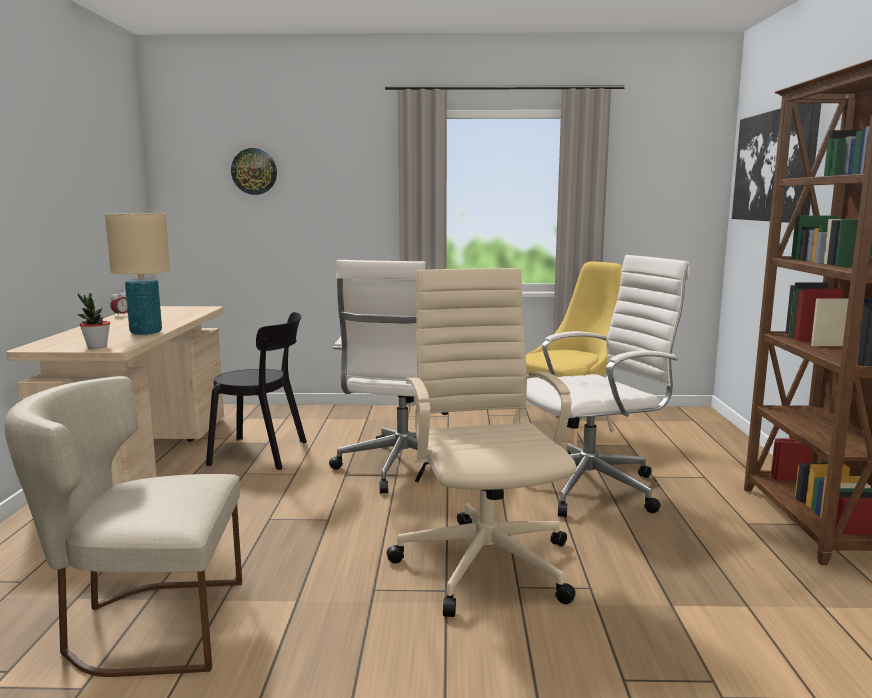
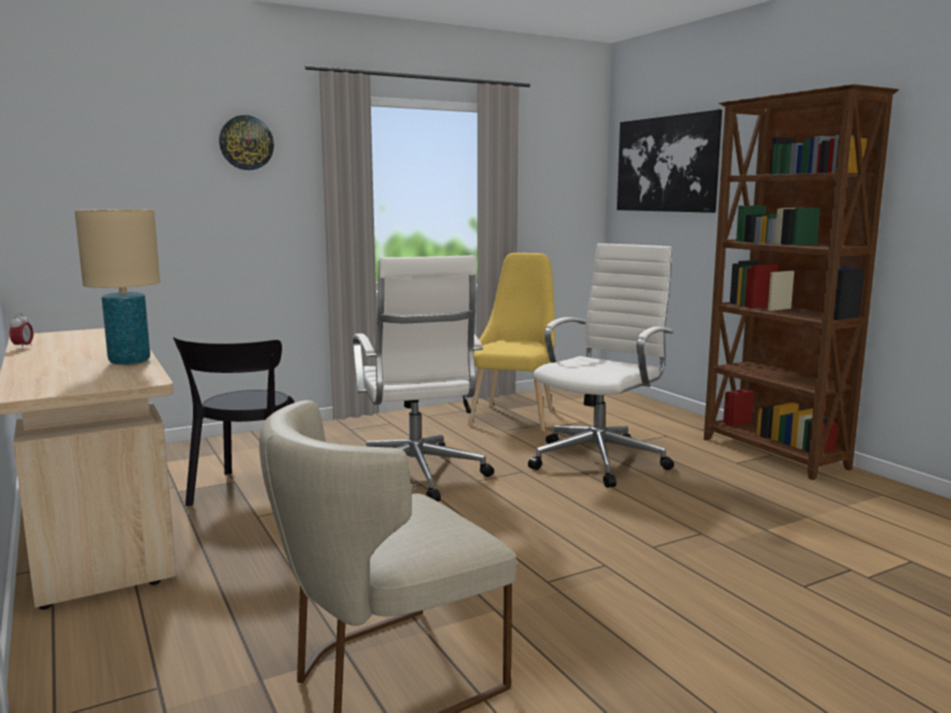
camera: 30 degrees left, 0 degrees up
potted plant [78,293,110,348] -> none
black chair [206,312,307,470] -> black chair turned 120 degrees clockwise [173,337,295,506]
wall clock [231,148,277,195] -> wall clock moved to [219,115,274,170]
beige office chair [387,268,576,617] -> none

